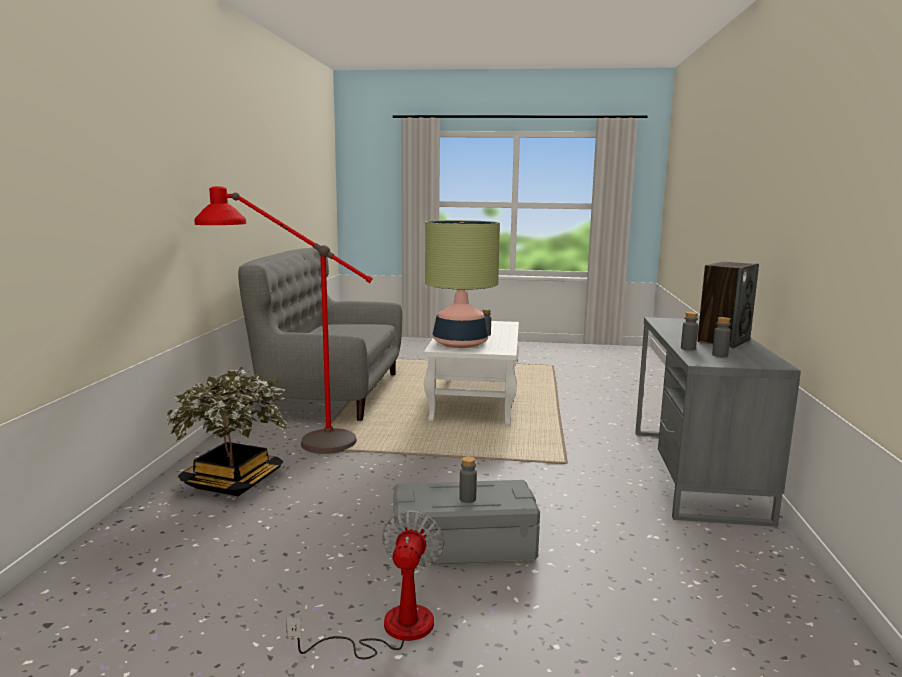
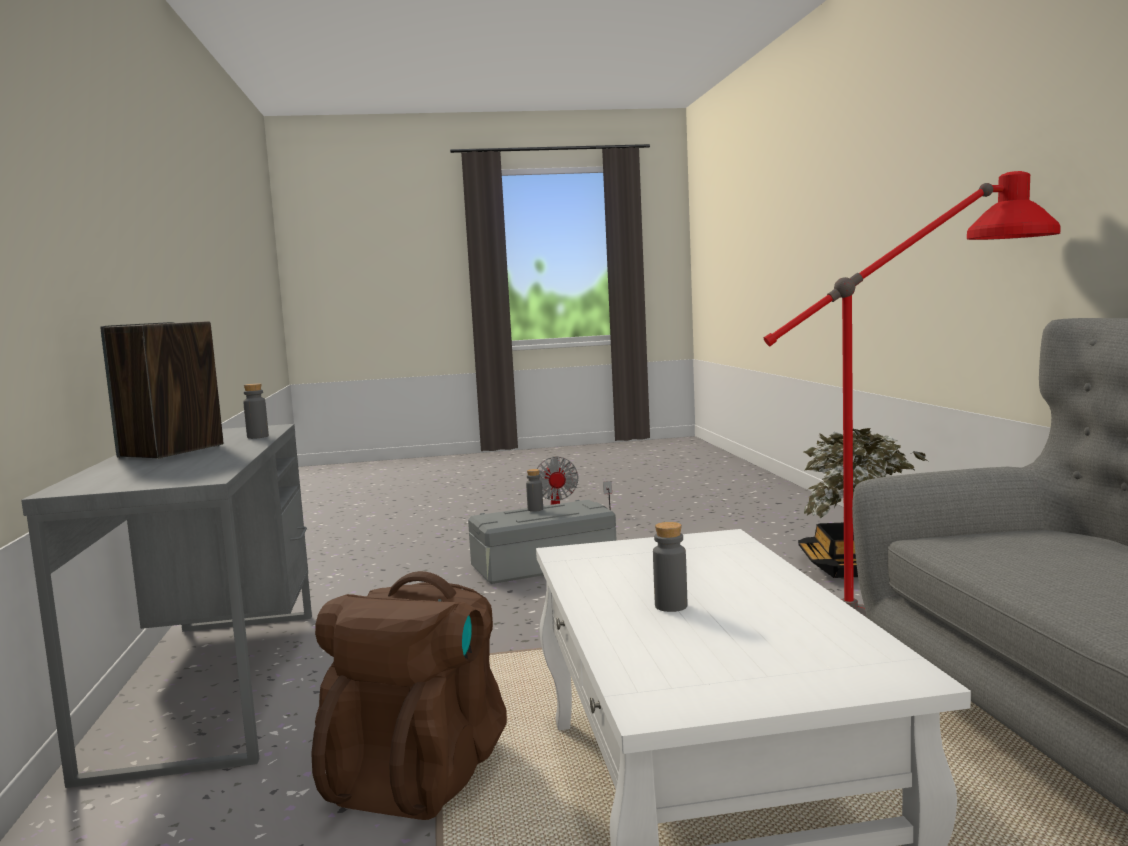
camera: 165 degrees right, 5 degrees down
table lamp [425,220,500,348] -> none
grey bottle [712,317,731,357] -> none
none -> brown backpack [311,571,507,820]

